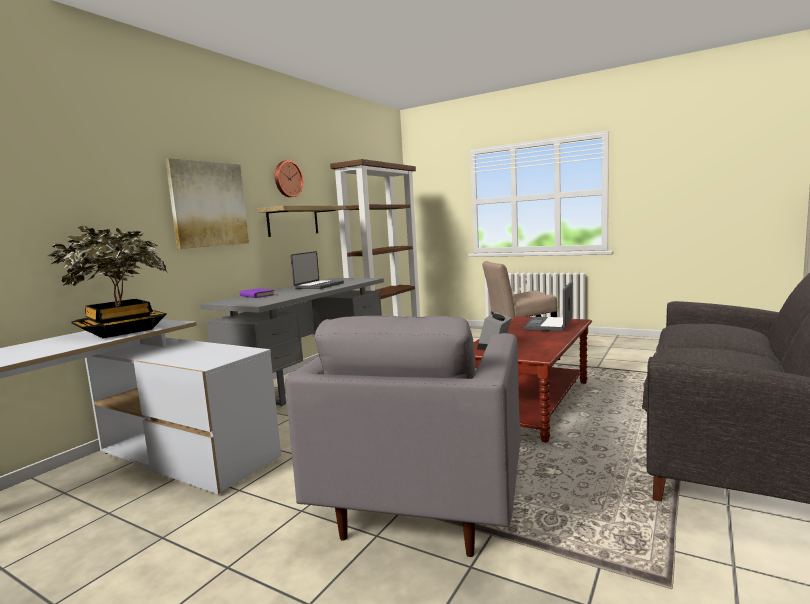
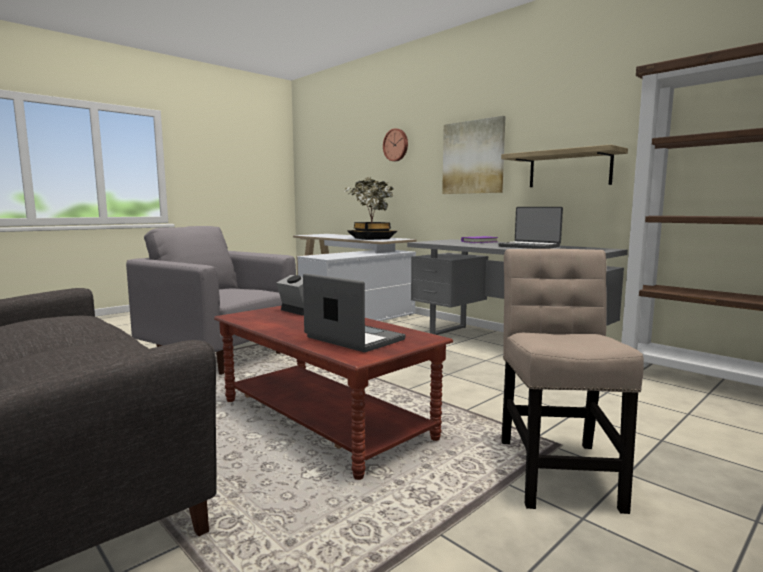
camera: 105 degrees right, 0 degrees up
wall clock [275,160,303,197] -> wall clock moved to [383,128,408,161]

